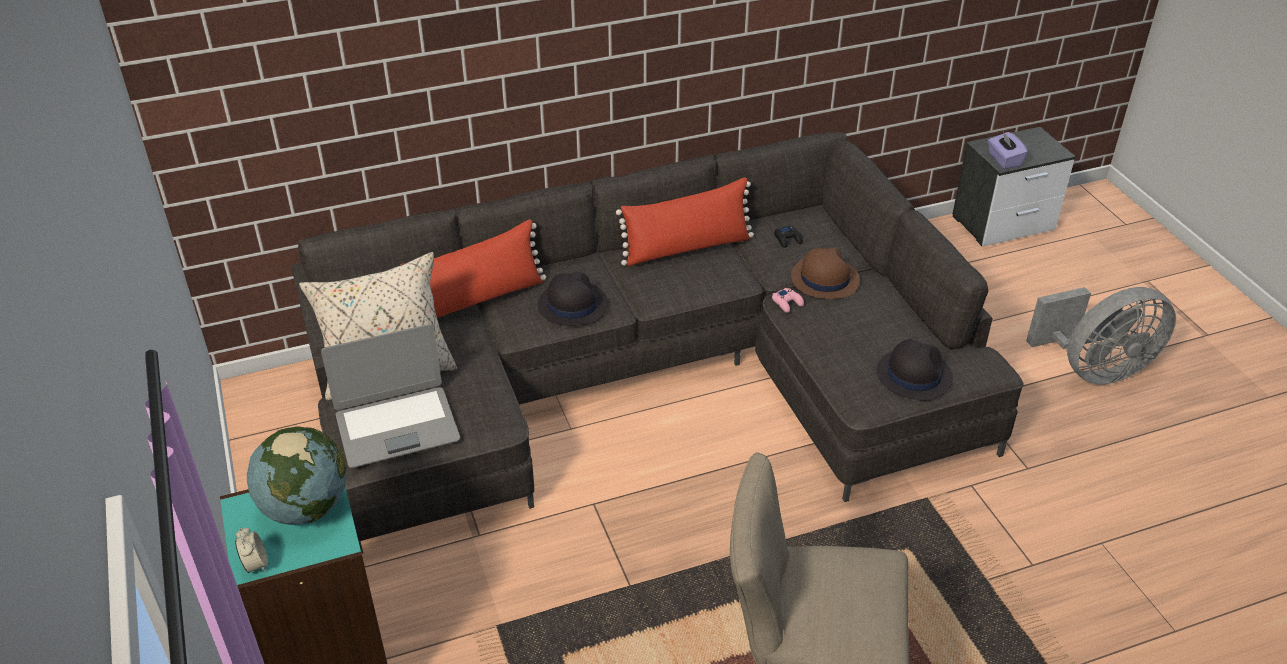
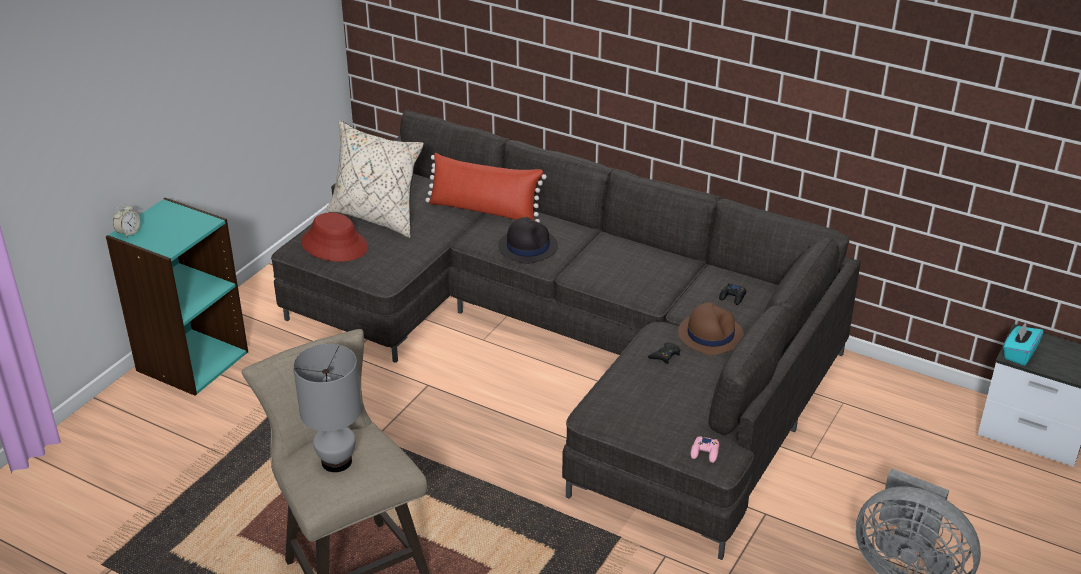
camera: 50 degrees right, 5 degrees down
globe [247,426,346,525] -> none
laptop [321,324,460,468] -> red hat [301,213,368,262]
red pillow [616,177,754,266] -> none
pink game controller [772,288,804,313] -> pink game controller moved to [691,436,719,463]
black hat [877,339,953,401] -> none
purple tissue box [988,132,1028,169] -> turquoise tissue box [1003,322,1044,366]
none -> grey table lamp [293,344,361,472]
none -> black game controller [648,343,680,364]

